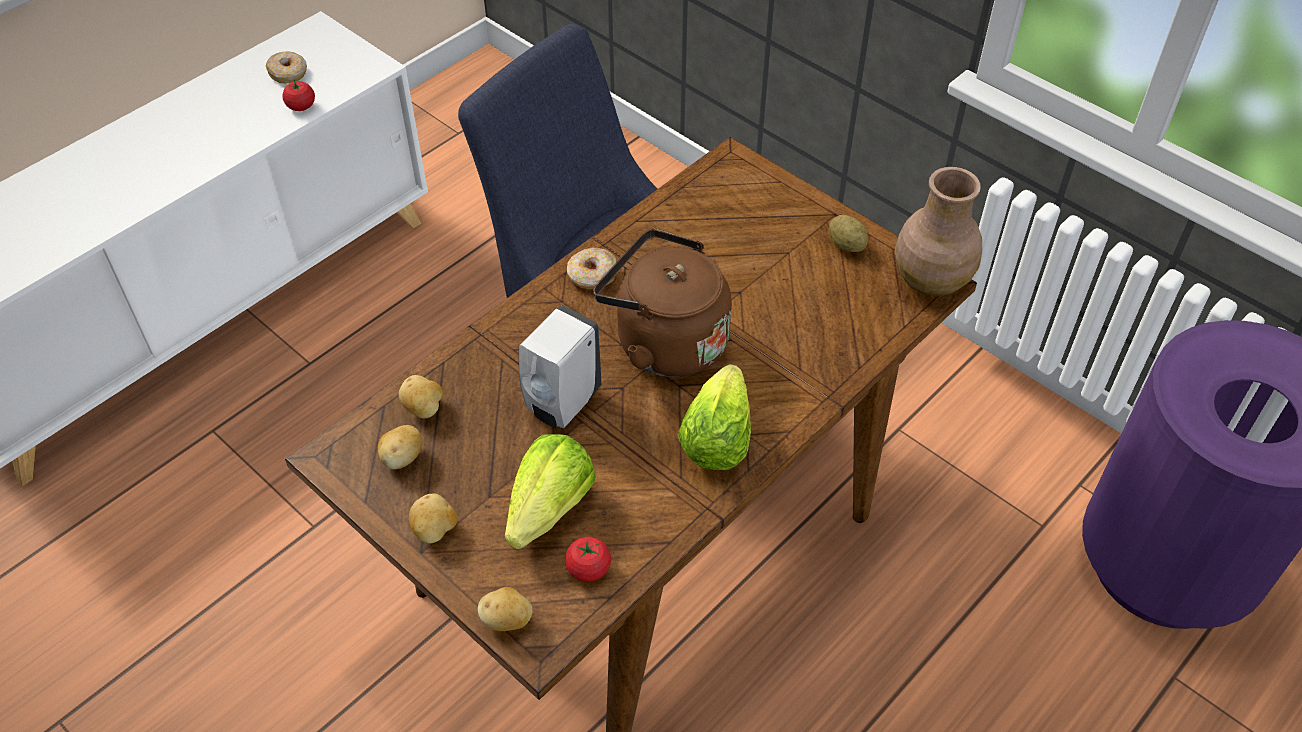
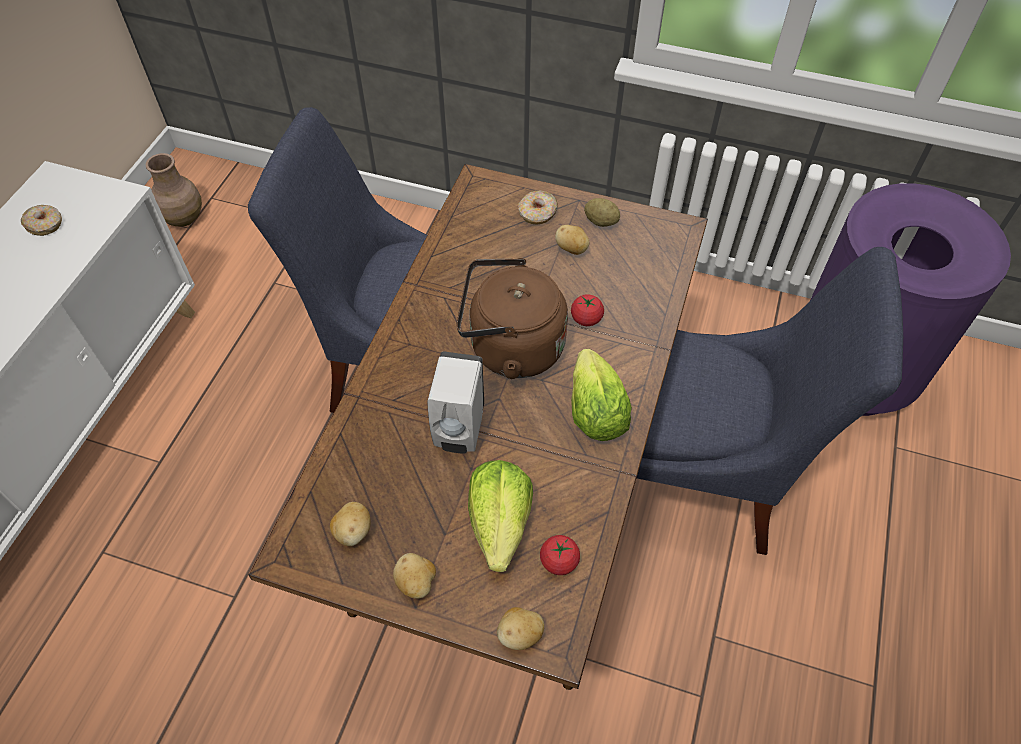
camera: 25 degrees left, 5 degrees up
tomato [283,80,315,111] -> tomato moved to [571,294,604,326]
potato [399,375,443,418] -> potato moved to [555,225,589,255]
donut [567,248,617,289] -> donut moved to [518,191,558,225]
brown vase [895,167,982,296] -> brown vase moved to [146,153,202,227]
none -> blue chair [637,247,903,555]

